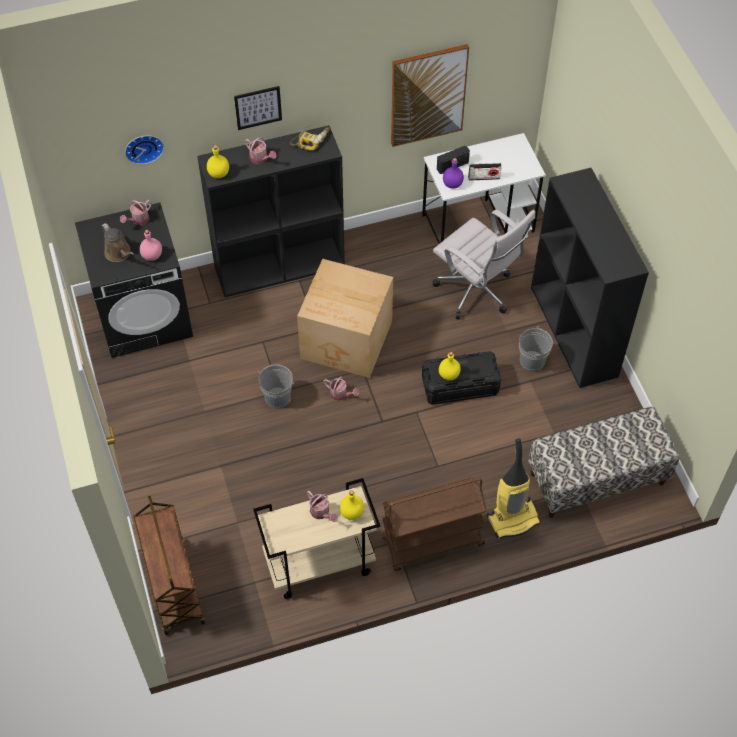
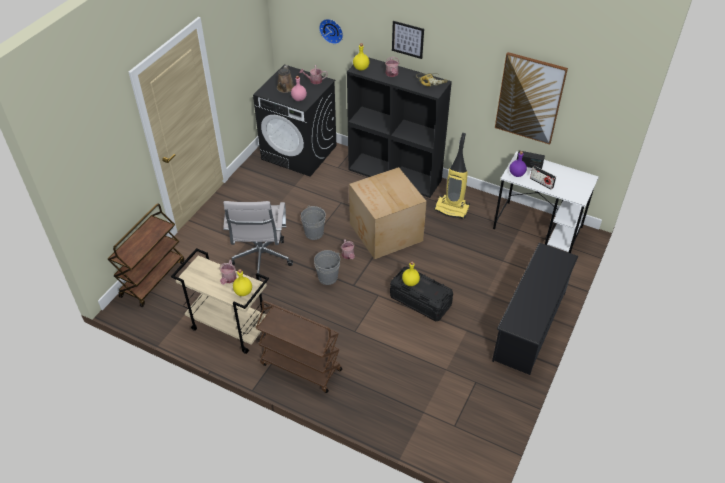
camera: 45 degrees right, 10 degrees down
white office chair [433,209,535,320] -> white office chair moved to [223,201,293,281]
vacuum cleaner [487,438,541,539] -> vacuum cleaner moved to [434,133,470,219]
grey bucket [519,326,553,372] -> grey bucket moved to [314,250,340,285]
bench [528,407,679,518] -> none
black bookcase [531,168,649,388] -> black shoe rack [492,243,578,375]

